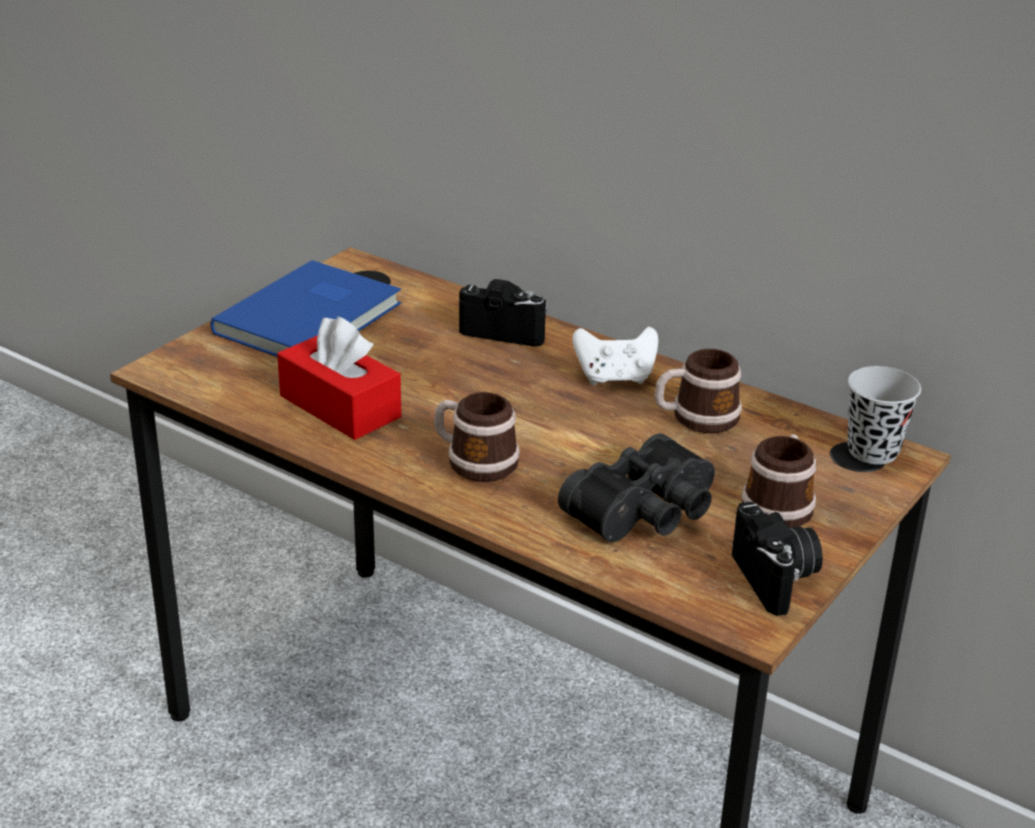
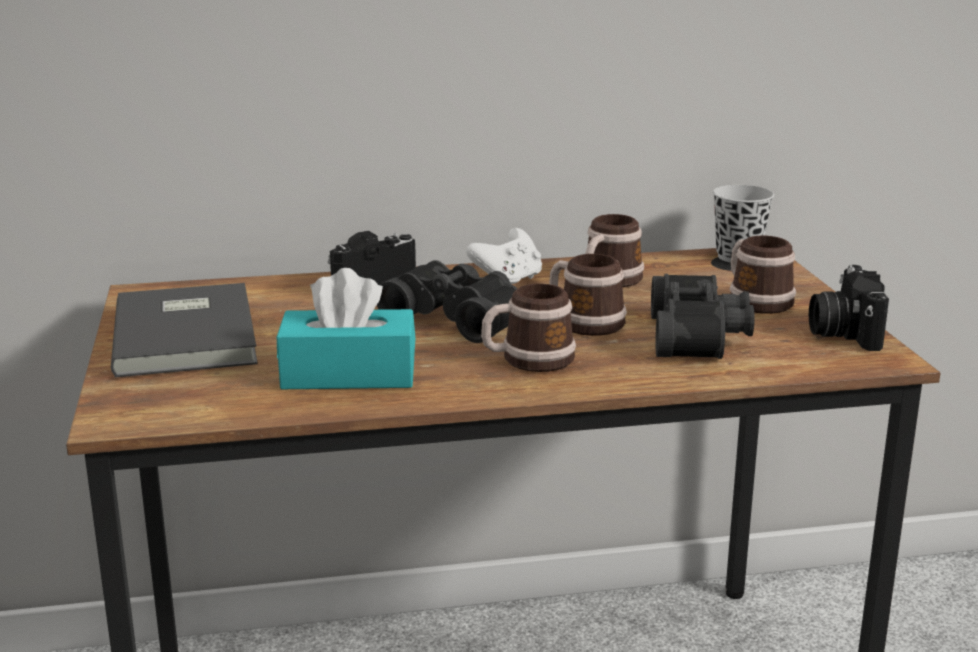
camera: 45 degrees left, 10 degrees down
blue book [210,260,401,357] -> grey book [111,283,258,377]
red tissue box [277,316,401,440] -> turquoise tissue box [277,268,416,389]
camera [732,502,823,616] -> camera turned 120 degrees counterclockwise [809,265,889,351]
none -> black binoculars [377,260,518,343]
none -> mug [549,254,627,336]

